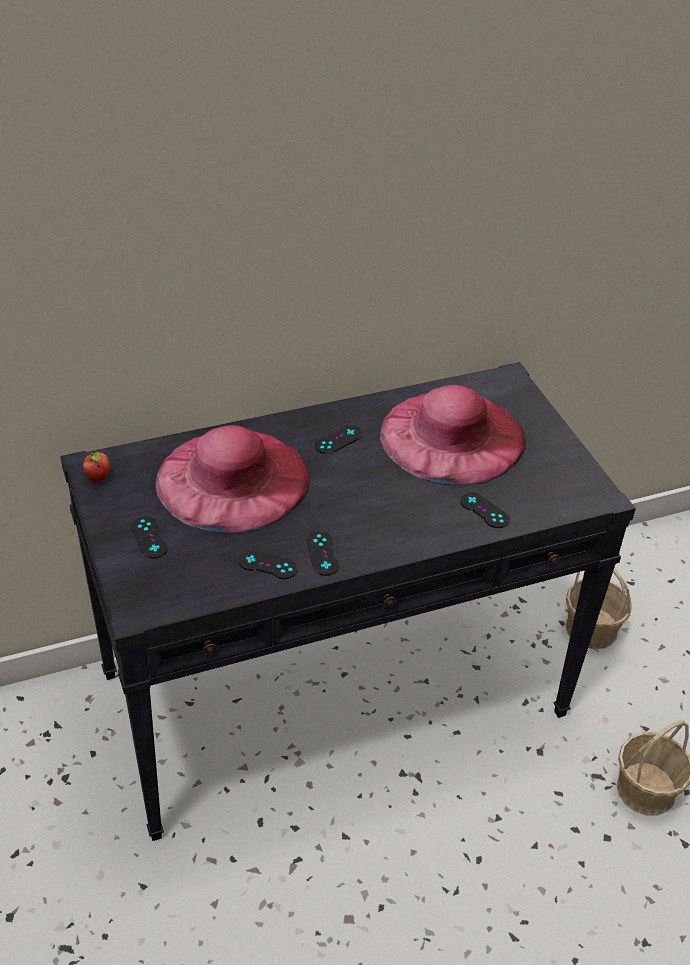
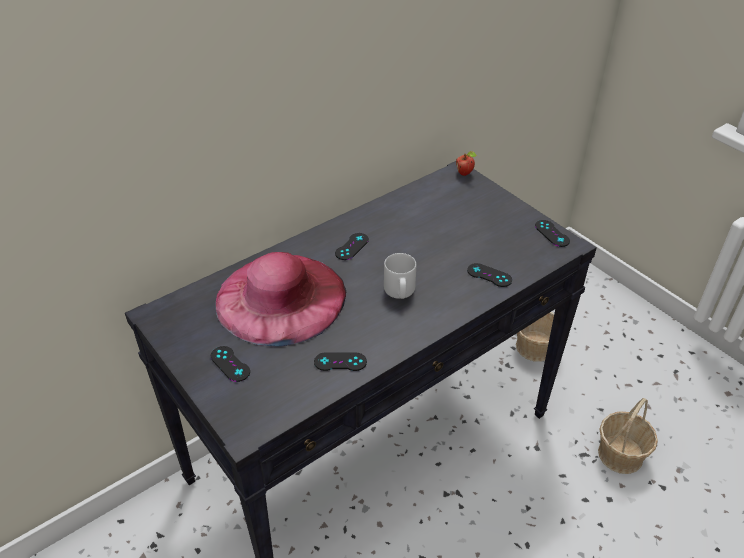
camera: 15 degrees left, 0 degrees up
apple [83,451,110,482] -> apple moved to [456,151,477,176]
black game controller [307,531,339,576] -> black game controller moved to [535,220,570,247]
pink hat [380,385,526,486] -> none
none -> grey mug [384,253,416,299]

